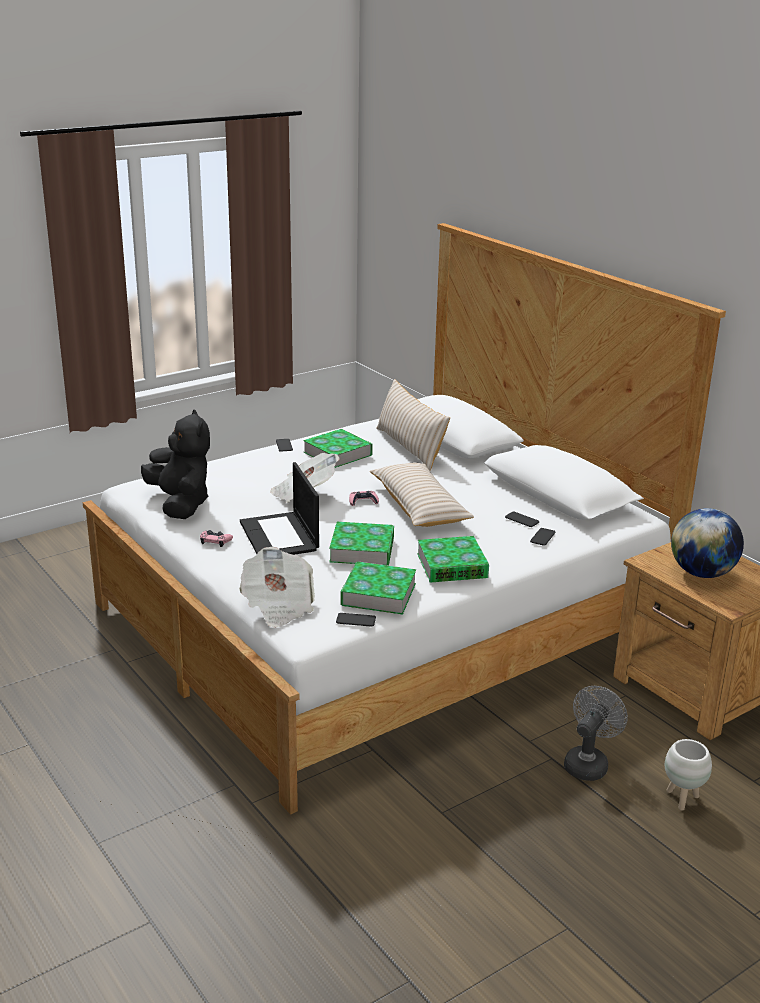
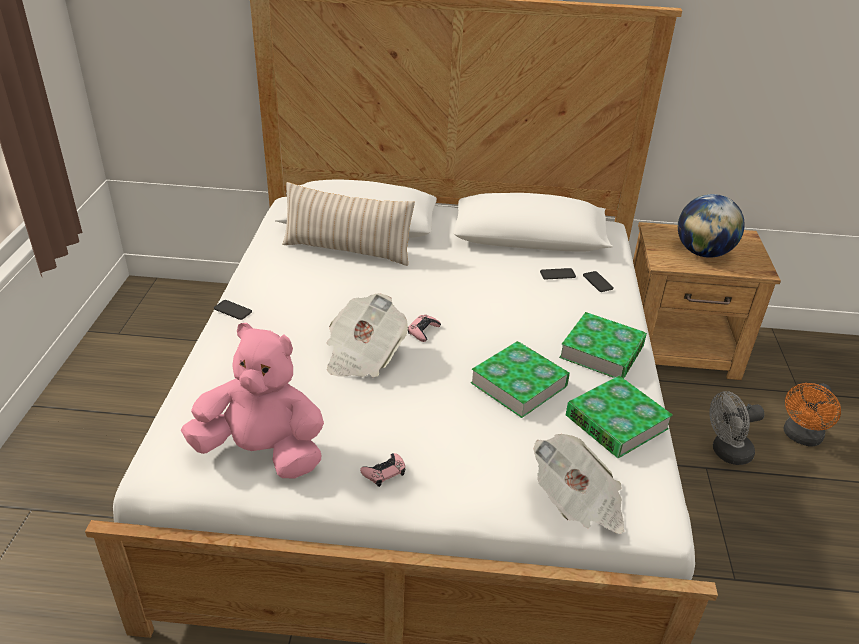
camera: 50 degrees left, 10 degrees up
black plush toy [141,409,210,519] -> pink plush toy [181,323,324,479]
laptop [240,462,319,555] -> none
book [303,429,373,468] -> none
phone [336,613,376,627] -> none
beige pillow [370,462,474,527] -> none
grey fan [564,686,628,781] -> grey fan turned 90 degrees counterclockwise [709,391,765,465]
white planter [665,739,712,811] -> orange fan [784,383,841,446]

